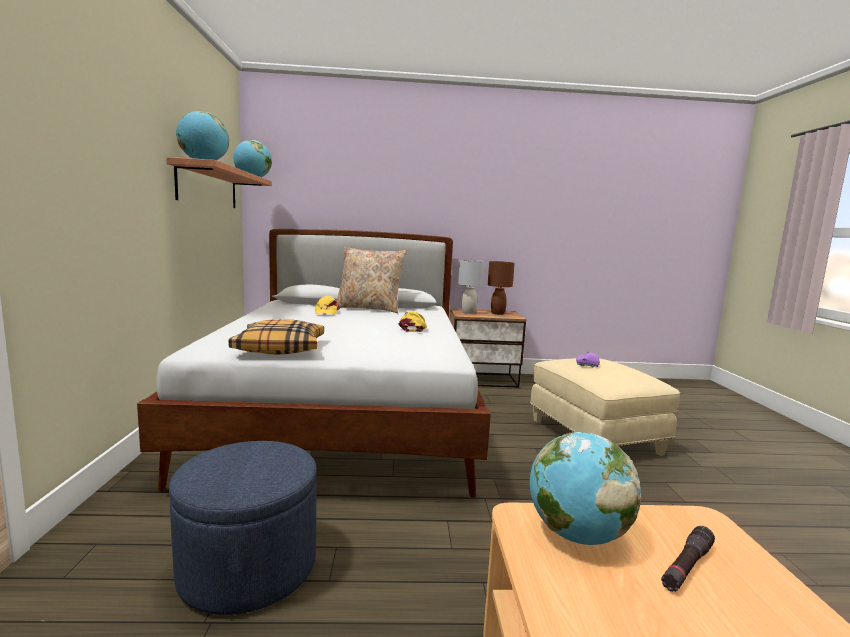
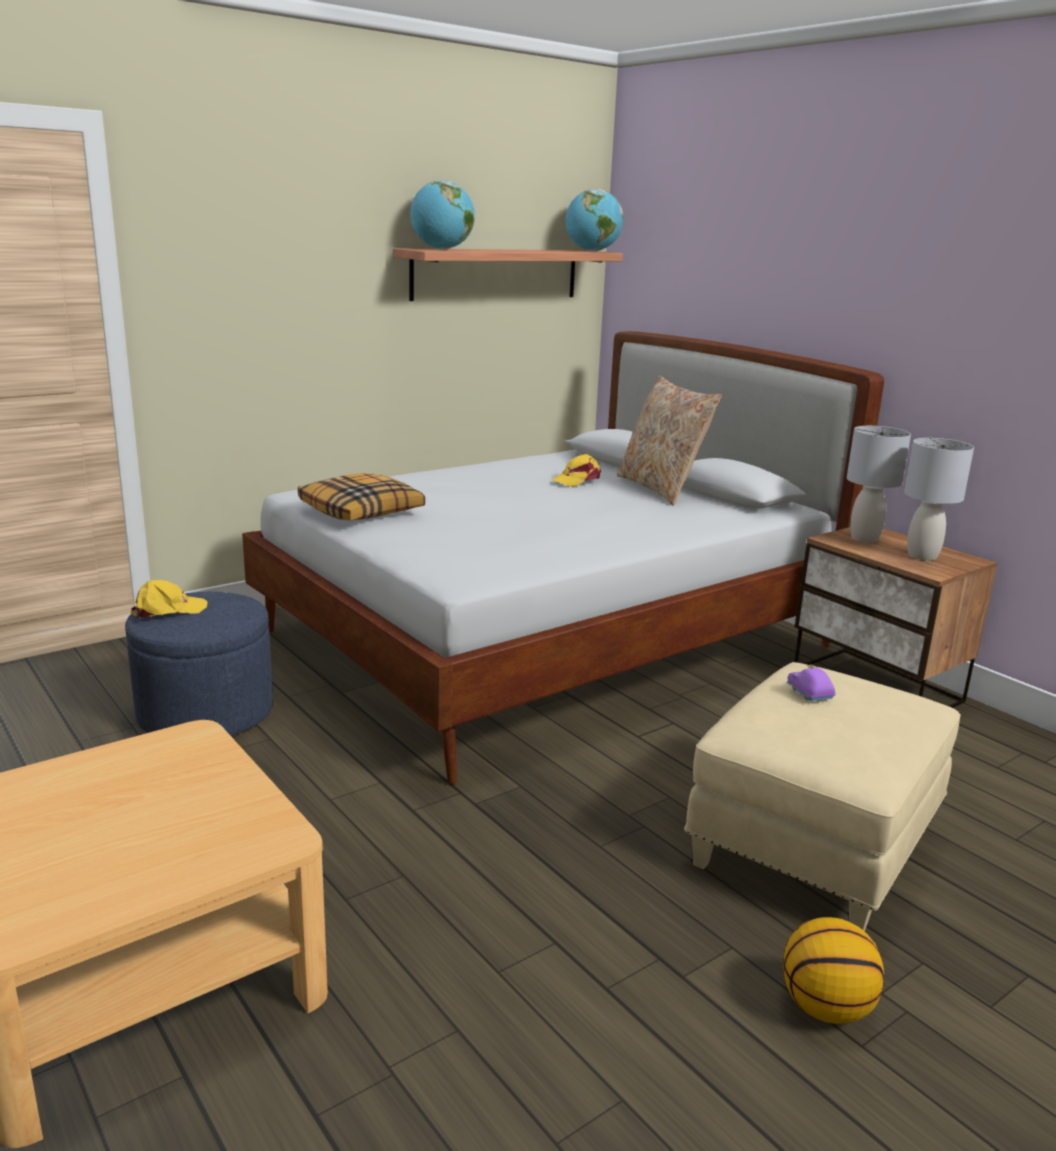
camera: 55 degrees right, 10 degrees up
yellow cap [398,311,427,332] -> yellow cap moved to [131,580,208,619]
brown table lamp [488,261,515,315] -> grey table lamp [904,438,974,561]
globe [530,432,641,545] -> none
black flashlight [661,526,715,592] -> none
none -> basketball [783,917,884,1024]

